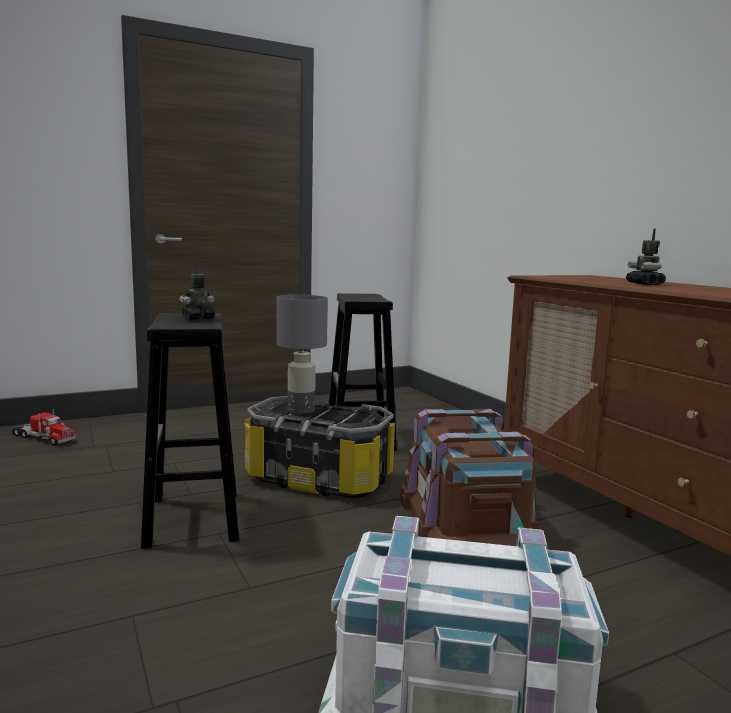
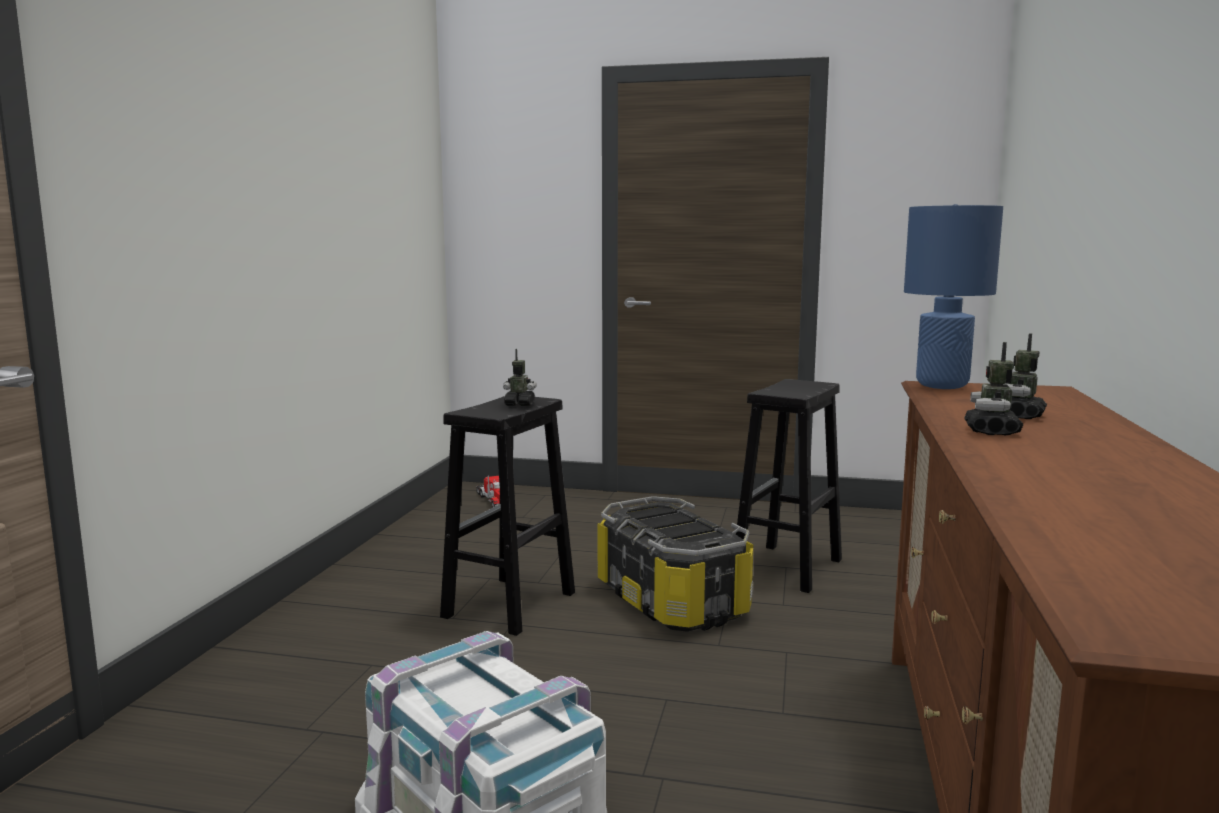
camera: 40 degrees right, 0 degrees up
grey table lamp [277,295,328,415] -> none
brown storage box [400,409,538,546] -> none
none -> blue table lamp [904,204,1003,389]
none -> toy robot [964,342,1023,436]

